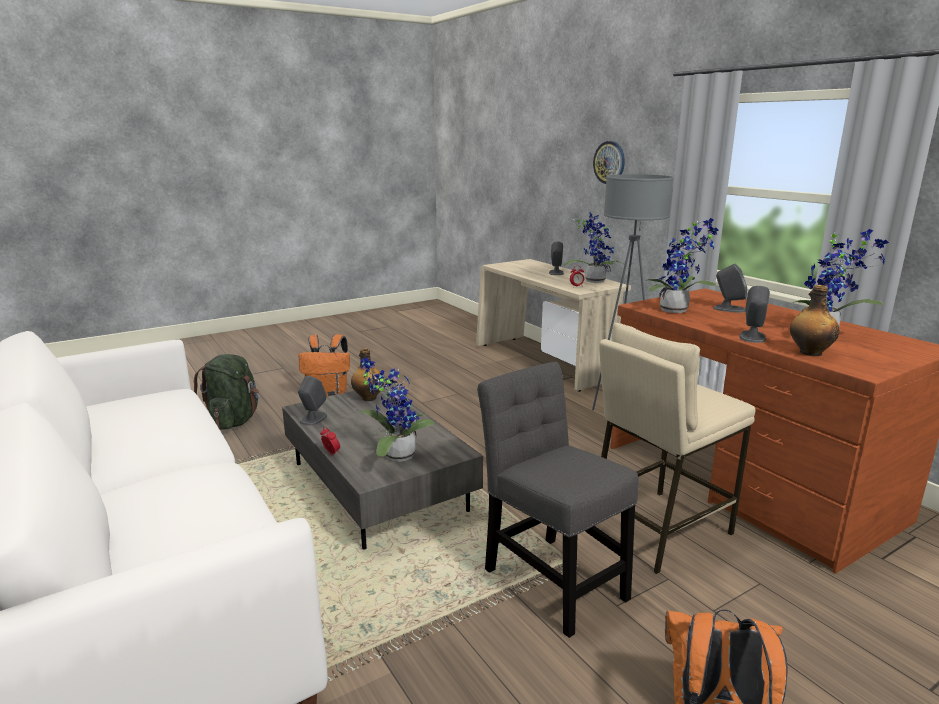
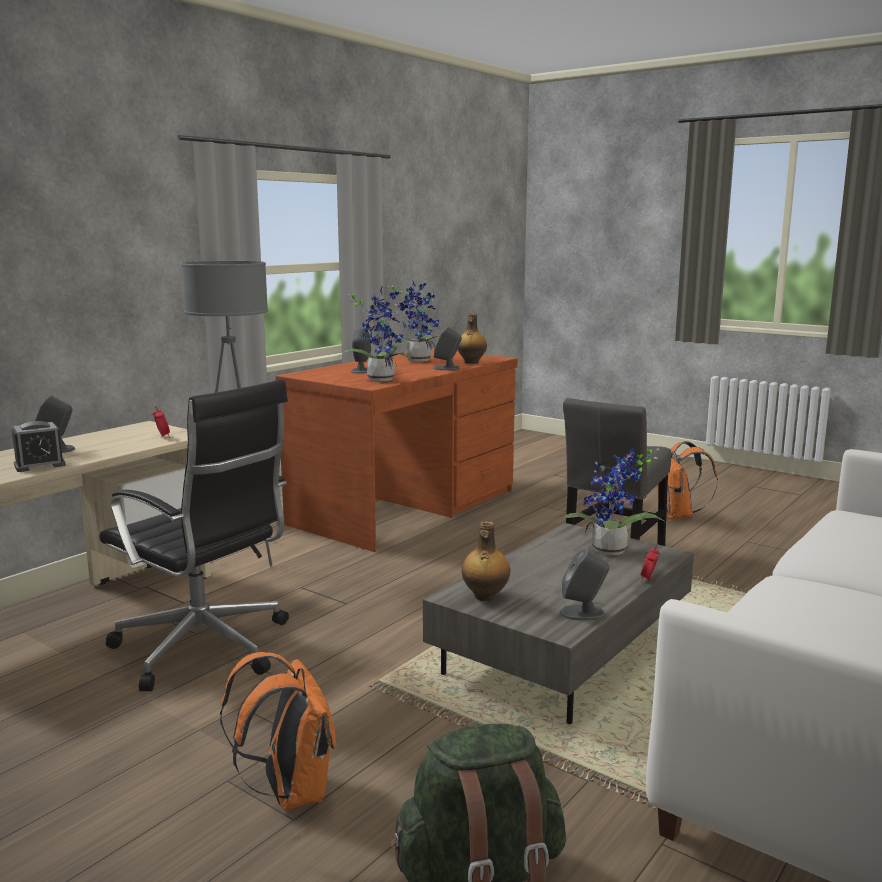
camera: 110 degrees left, 5 degrees down
potted plant [564,211,625,283] -> none
wall clock [593,141,625,184] -> none
beige stool [599,323,756,574] -> none
none -> alarm clock [12,421,66,472]
none -> black office chair [99,379,289,691]

